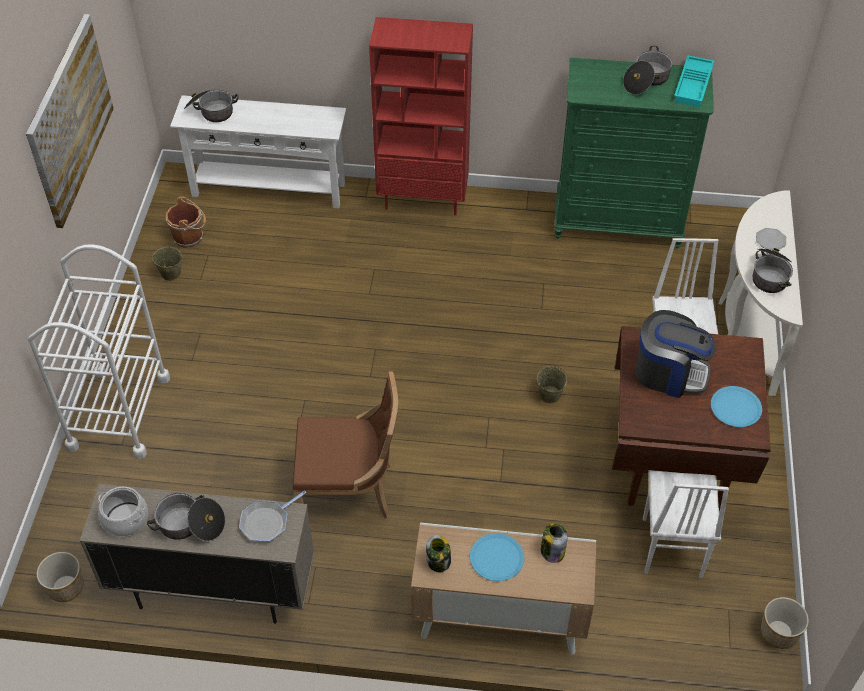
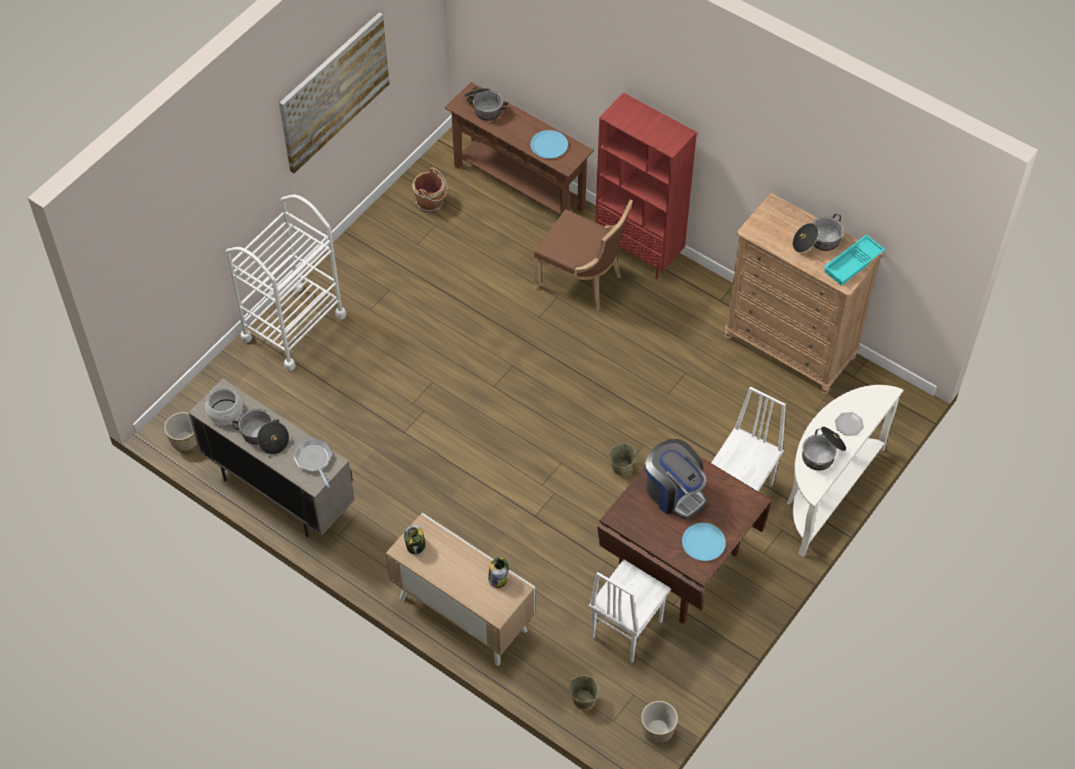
camera: 30 degrees right, 5 degrees up
beige bucket [152,243,182,281] -> beige bucket moved to [569,675,599,709]
white console table [170,95,346,209] -> brown console table [445,82,594,216]
frying pan [239,491,306,542] -> frying pan turned 75 degrees clockwise [293,439,332,488]
brown chair [293,371,398,519] -> brown chair moved to [533,200,633,310]
blue plate [470,533,524,581] -> blue plate moved to [531,130,568,159]
green dresser [554,57,714,248] -> brown dresser [725,193,884,395]

